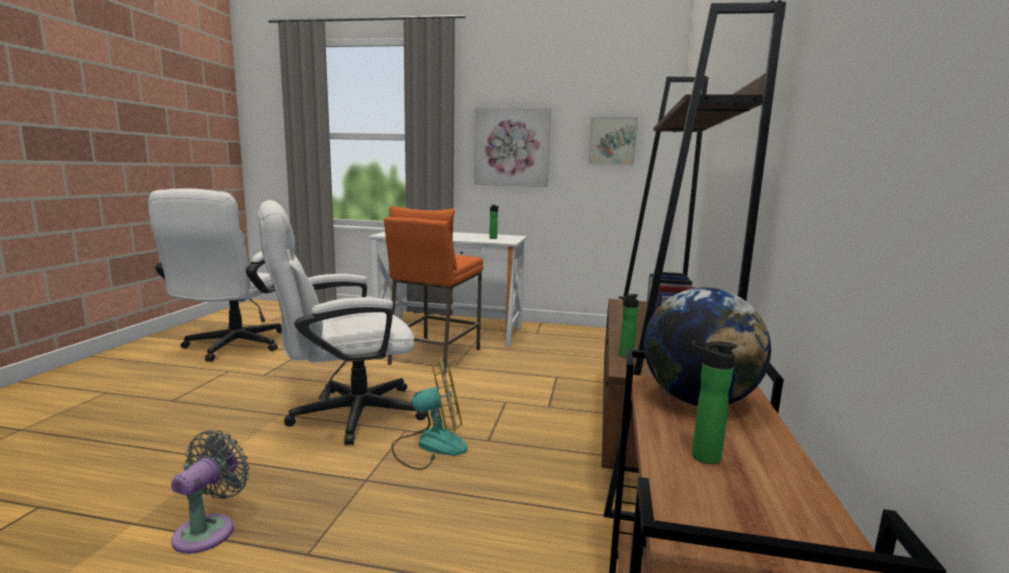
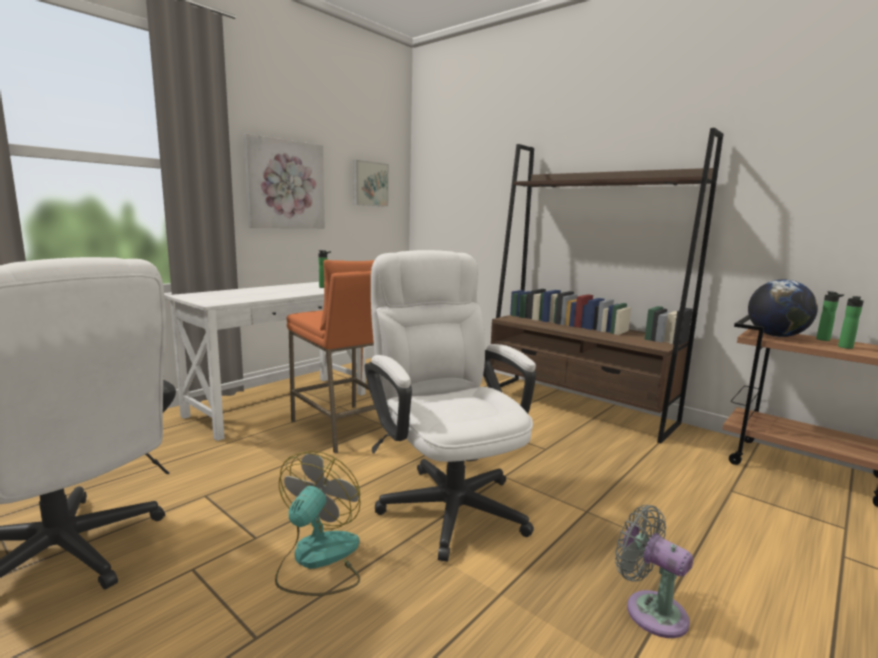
camera: 60 degrees left, 0 degrees up
white office chair [258,200,427,445] -> white office chair turned 150 degrees clockwise [364,250,536,562]
fan [391,360,468,470] -> fan moved to [275,451,361,596]
bottle [619,294,639,358] -> bottle moved to [816,291,844,341]

